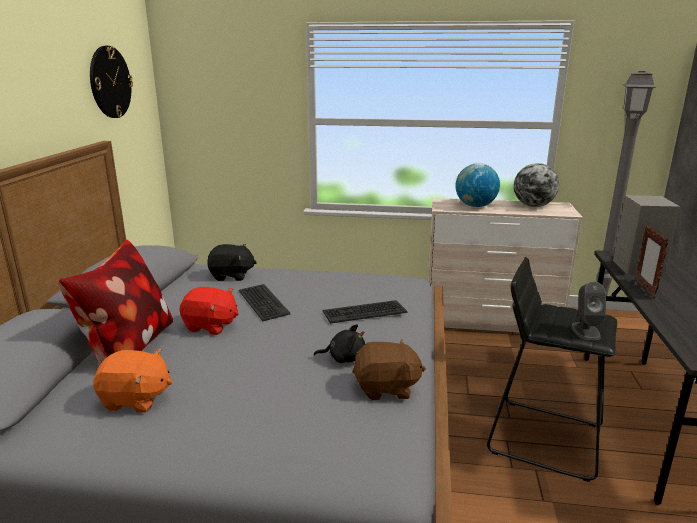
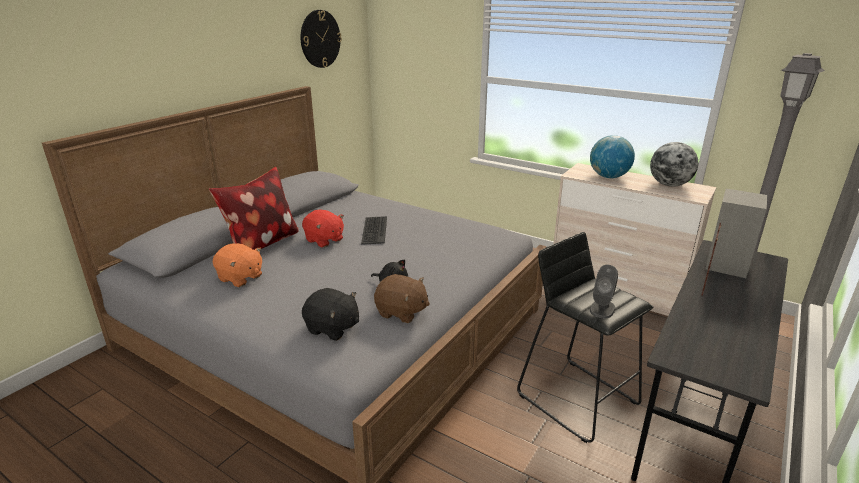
camera: 25 degrees right, 5 degrees up
black plush toy [207,244,257,281] -> black plush toy moved to [302,288,359,341]
keyboard [323,300,408,323] -> none

